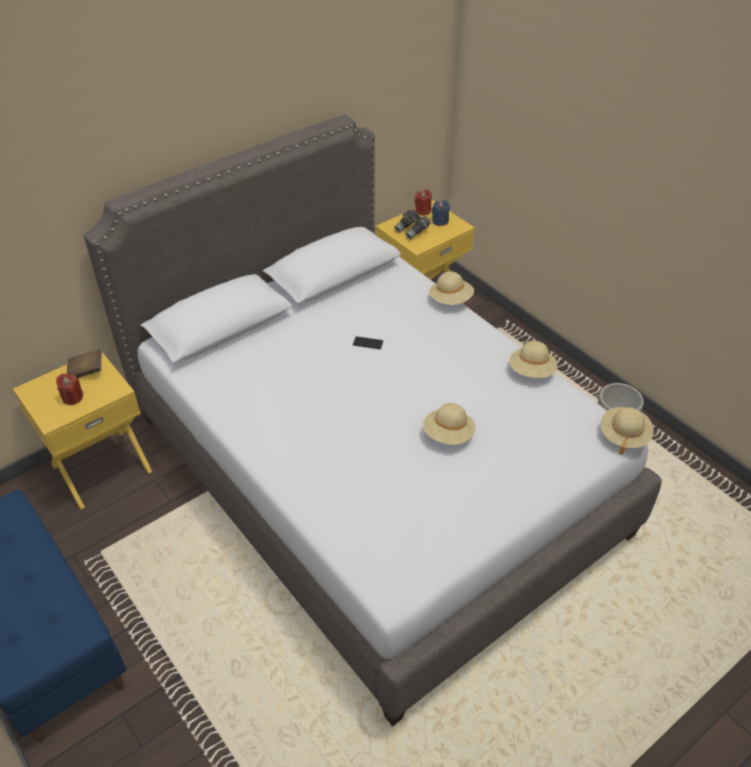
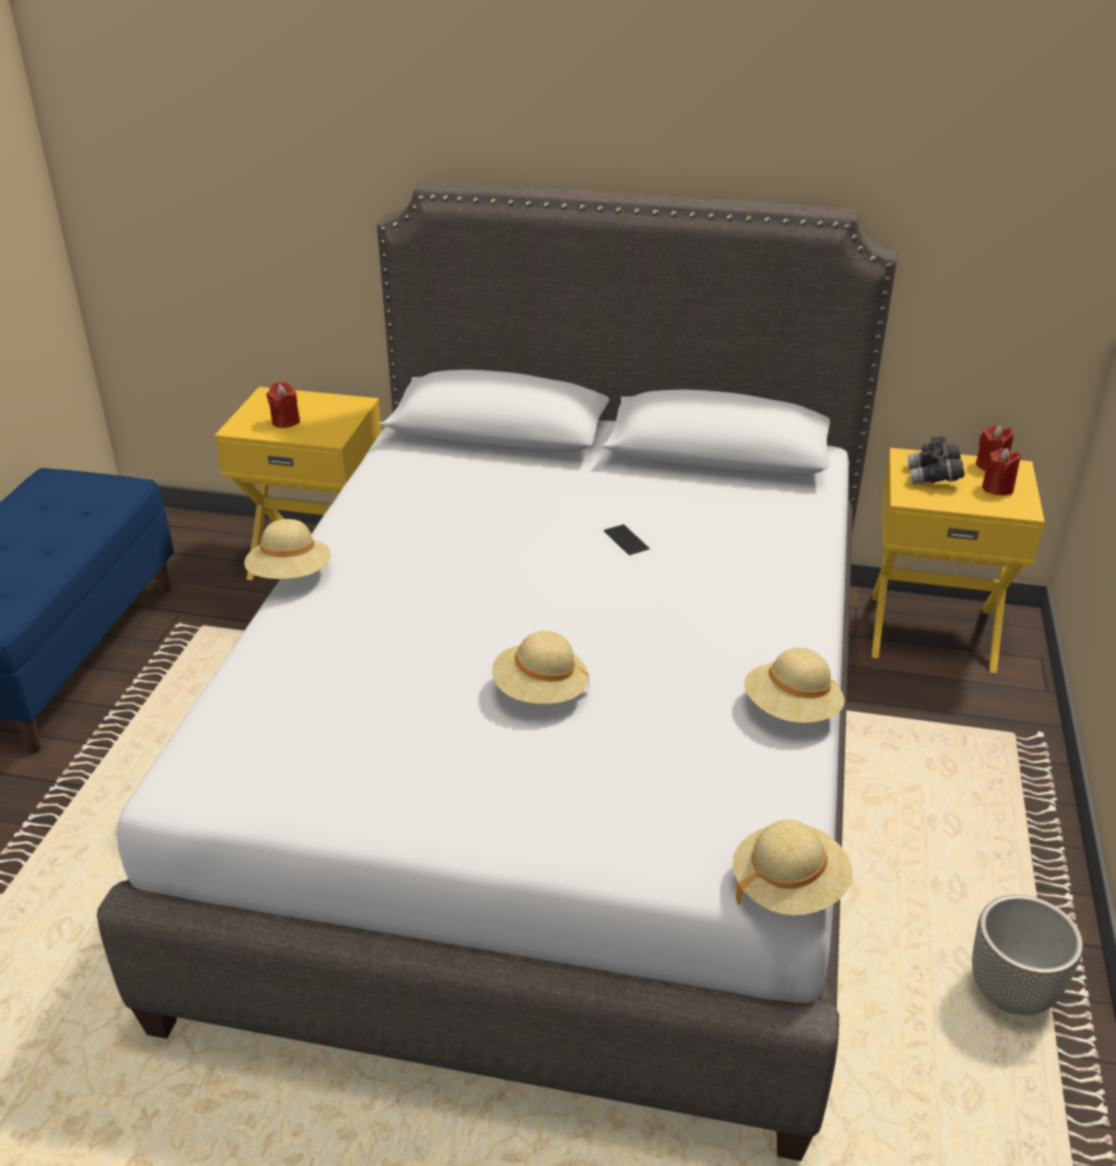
camera: 50 degrees right, 10 degrees down
brown book [67,349,102,378] -> none
beige hat [429,271,474,305] -> beige hat moved to [244,519,331,579]
blue candle [432,200,449,226] -> red candle [982,448,1021,496]

